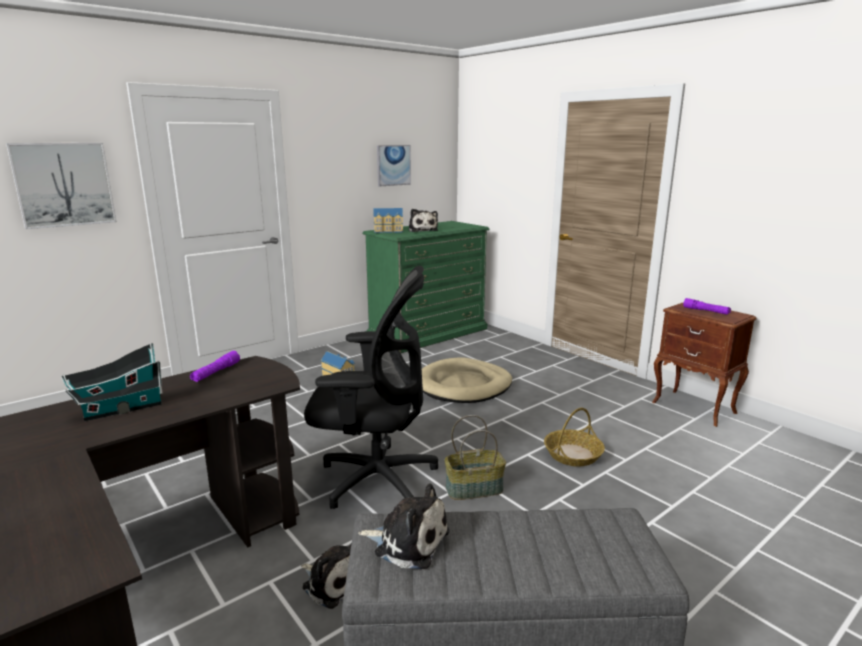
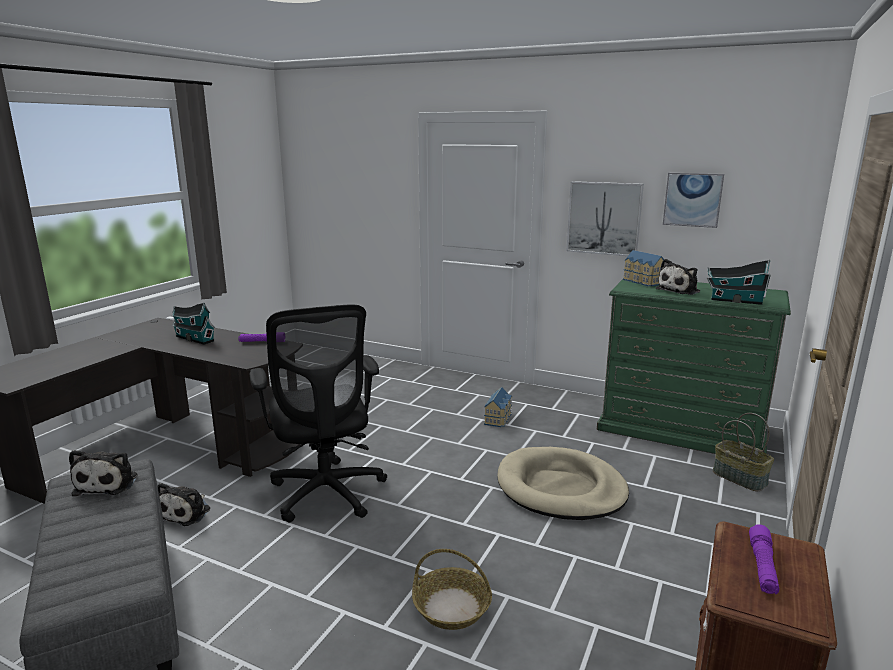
camera: 65 degrees right, 0 degrees up
picture [6,143,117,229] -> picture moved to [566,181,644,256]
basket [445,415,506,500] -> basket moved to [713,413,774,491]
none -> toy house [707,260,771,305]

